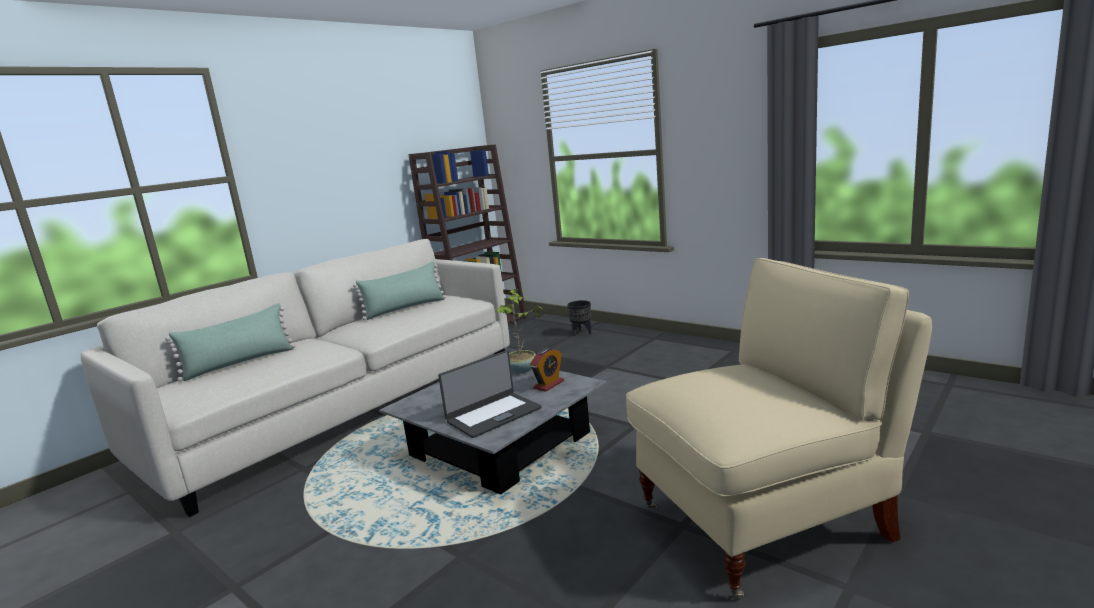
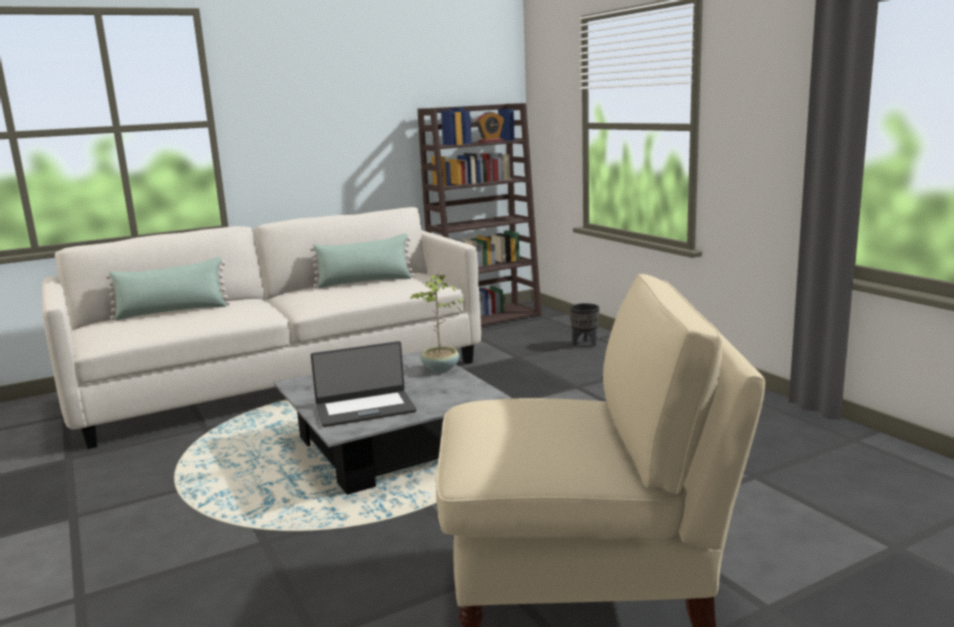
camera: 20 degrees right, 0 degrees up
alarm clock [530,347,564,392] -> alarm clock moved to [476,112,504,143]

